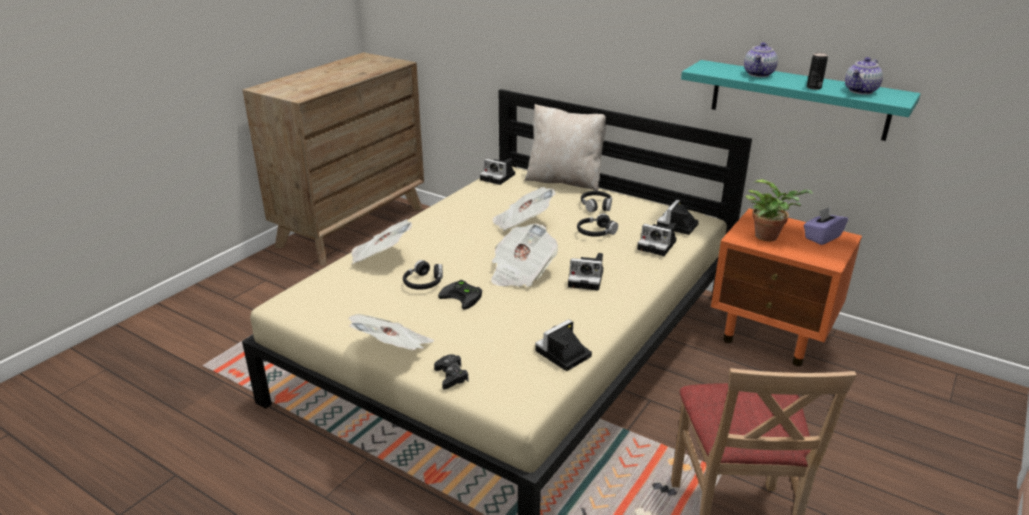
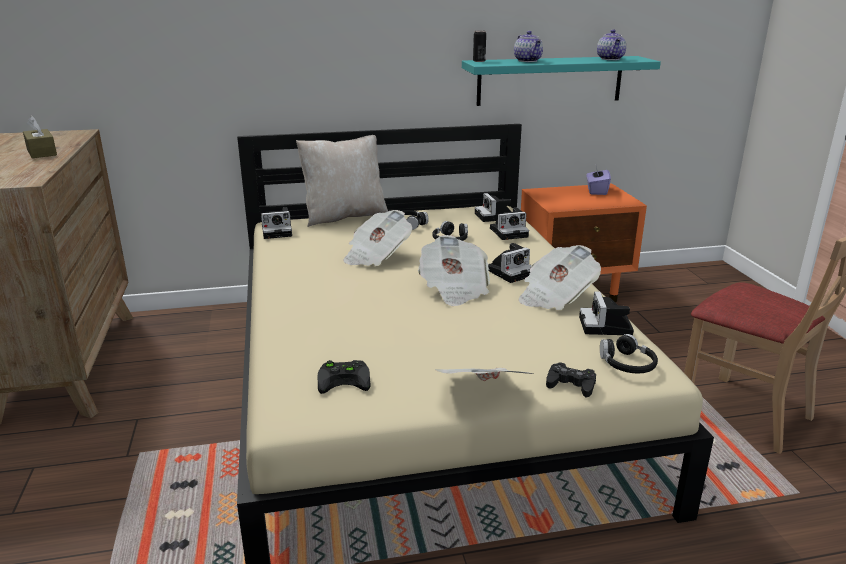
camera: 45 degrees left, 5 degrees down
newspaper [351,219,412,264] -> newspaper moved to [518,245,601,310]
black headphones [403,260,443,290] -> black headphones moved to [600,334,658,373]
black game controller [438,280,482,310] -> black game controller moved to [317,360,370,394]
potted plant [745,179,813,241] -> none
can [807,53,828,90] -> can moved to [473,31,486,62]
none -> brown tissue box [23,116,57,158]

